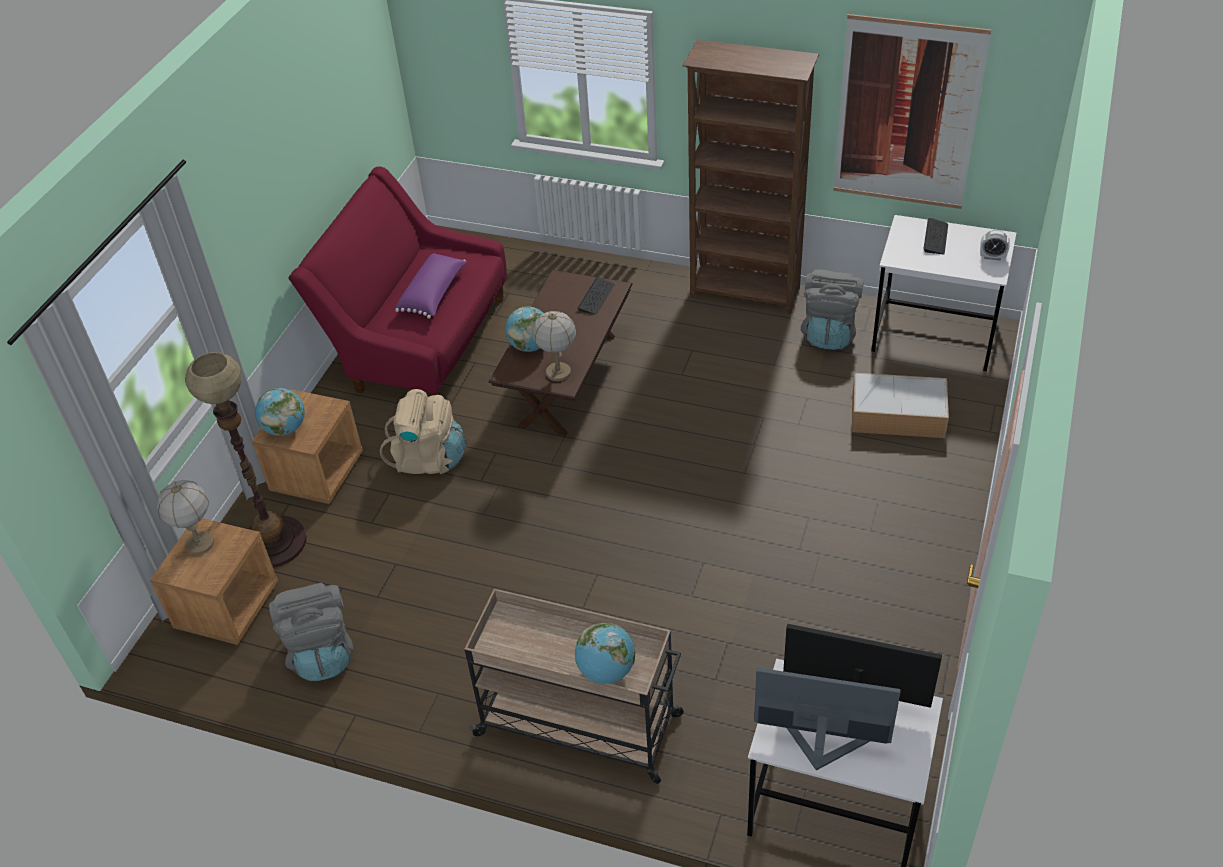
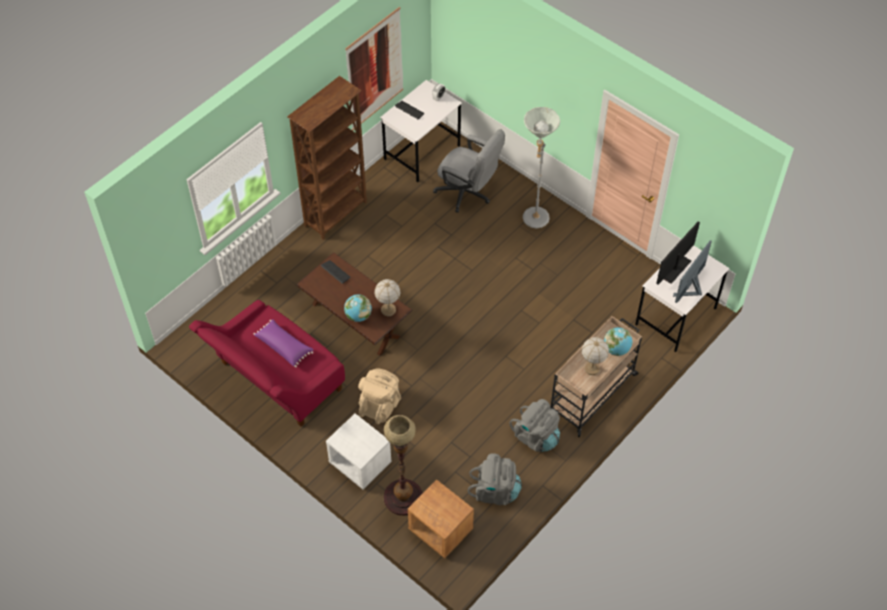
camera: 70 degrees left, 10 degrees up
table lamp [157,480,214,555] -> table lamp moved to [581,337,609,375]
brown nightstand [252,389,363,504] -> white nightstand [326,413,392,489]
globe [255,388,305,436] -> none
grey backpack [801,270,864,350] -> grey backpack moved to [509,399,560,452]
storage box [851,373,949,438] -> grey office chair [433,130,505,213]
none -> grey floor lamp [523,107,560,228]

